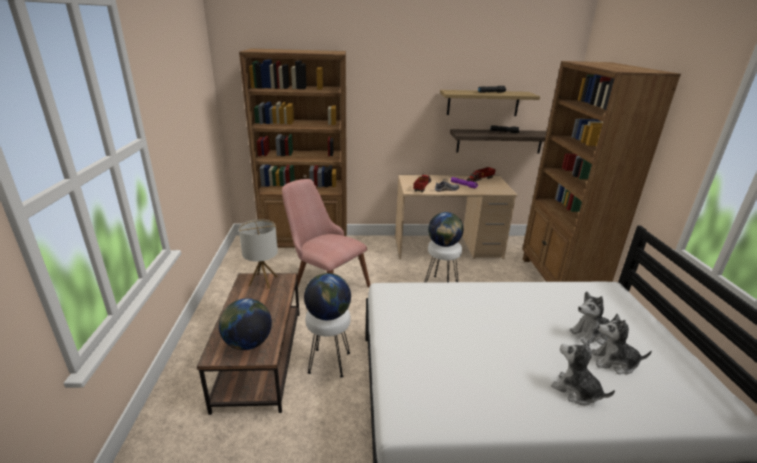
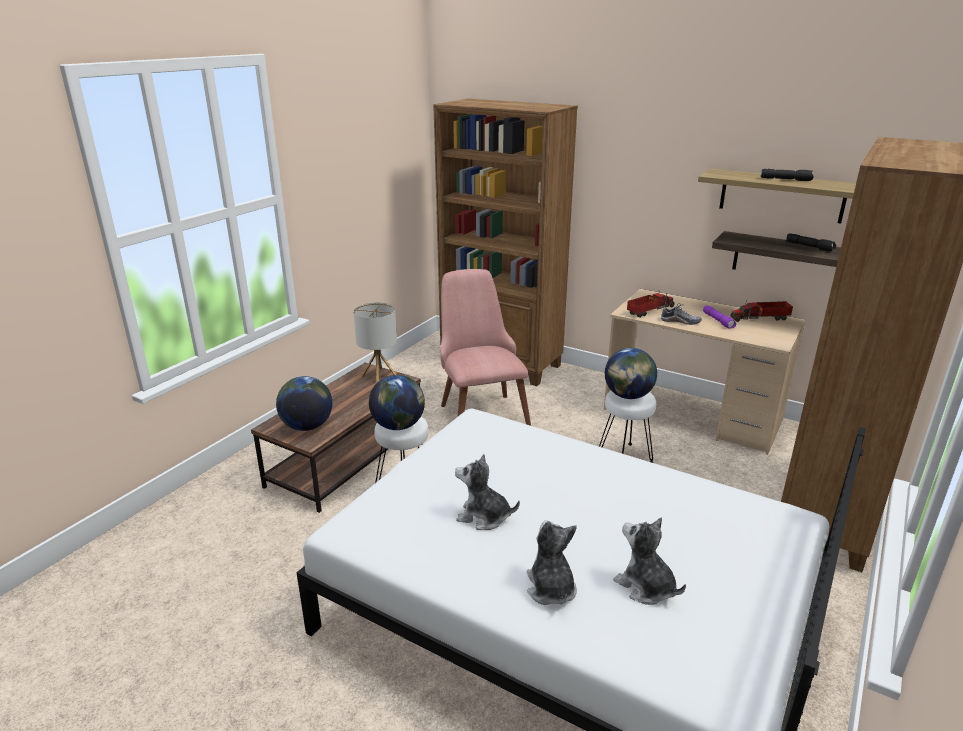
camera: 35 degrees right, 0 degrees up
plush toy [569,291,615,345] -> plush toy moved to [455,454,520,530]

